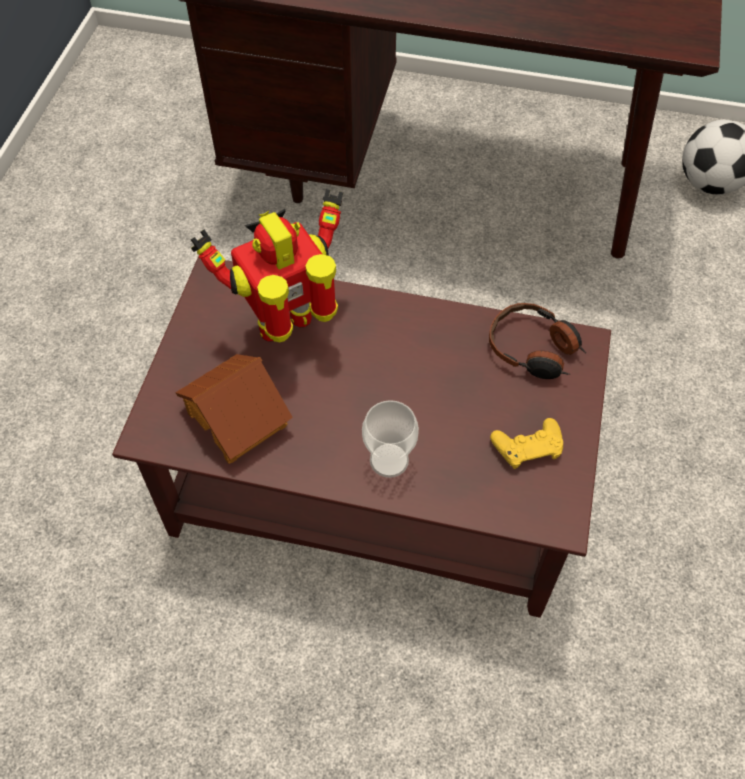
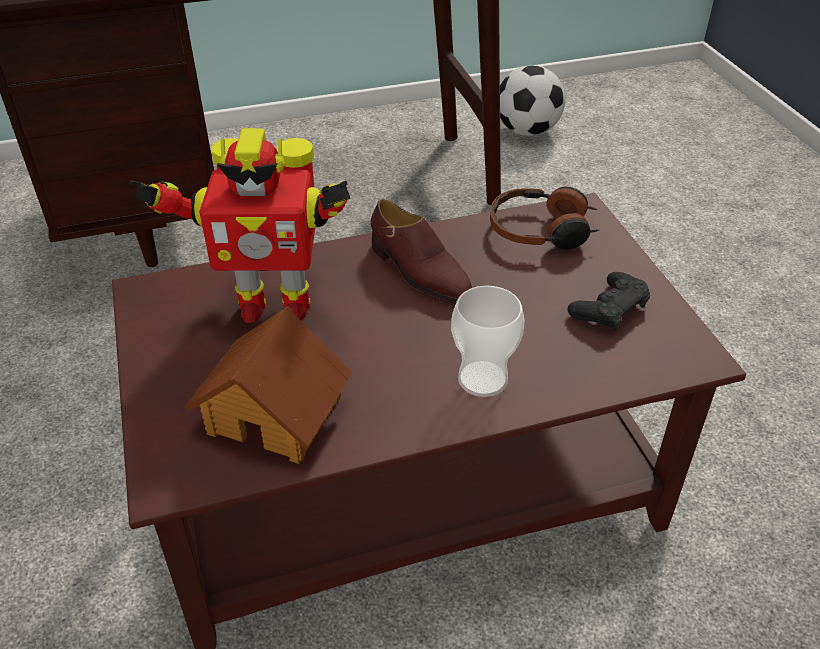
camera: 30 degrees left, 15 degrees down
toy robot [191,189,343,342] -> toy robot turned 120 degrees counterclockwise [129,128,350,323]
yellow game controller [490,418,563,469] -> black game controller [568,272,650,331]
none -> brown shoe [371,199,472,302]

